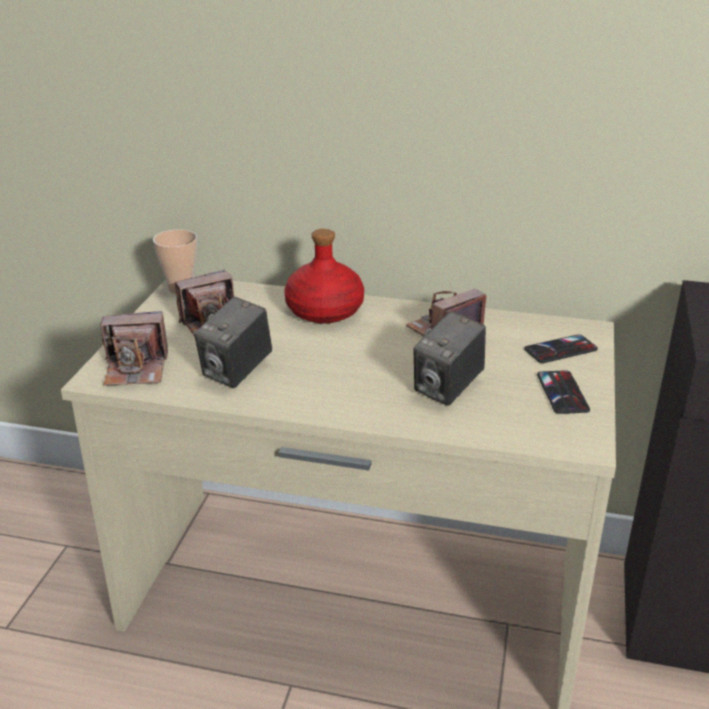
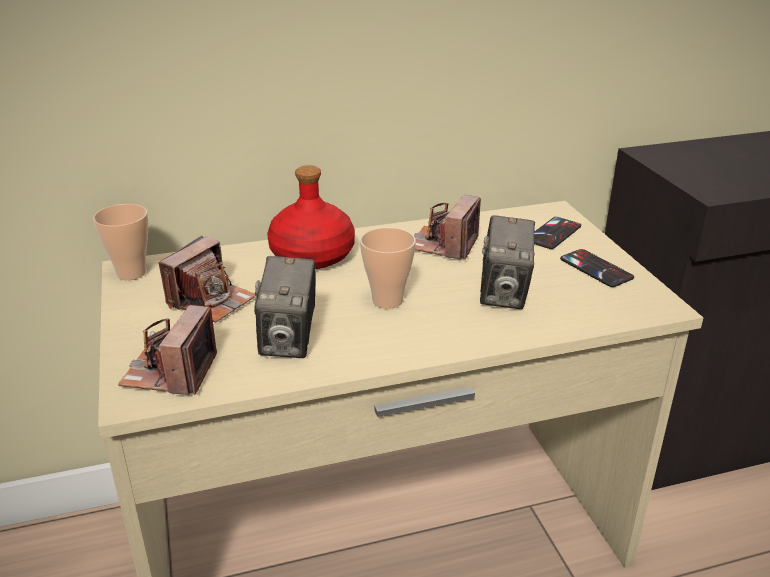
camera: 30 degrees left, 0 degrees up
camera [100,311,168,386] -> camera turned 135 degrees clockwise [118,305,217,395]
none -> cup [360,227,416,309]

